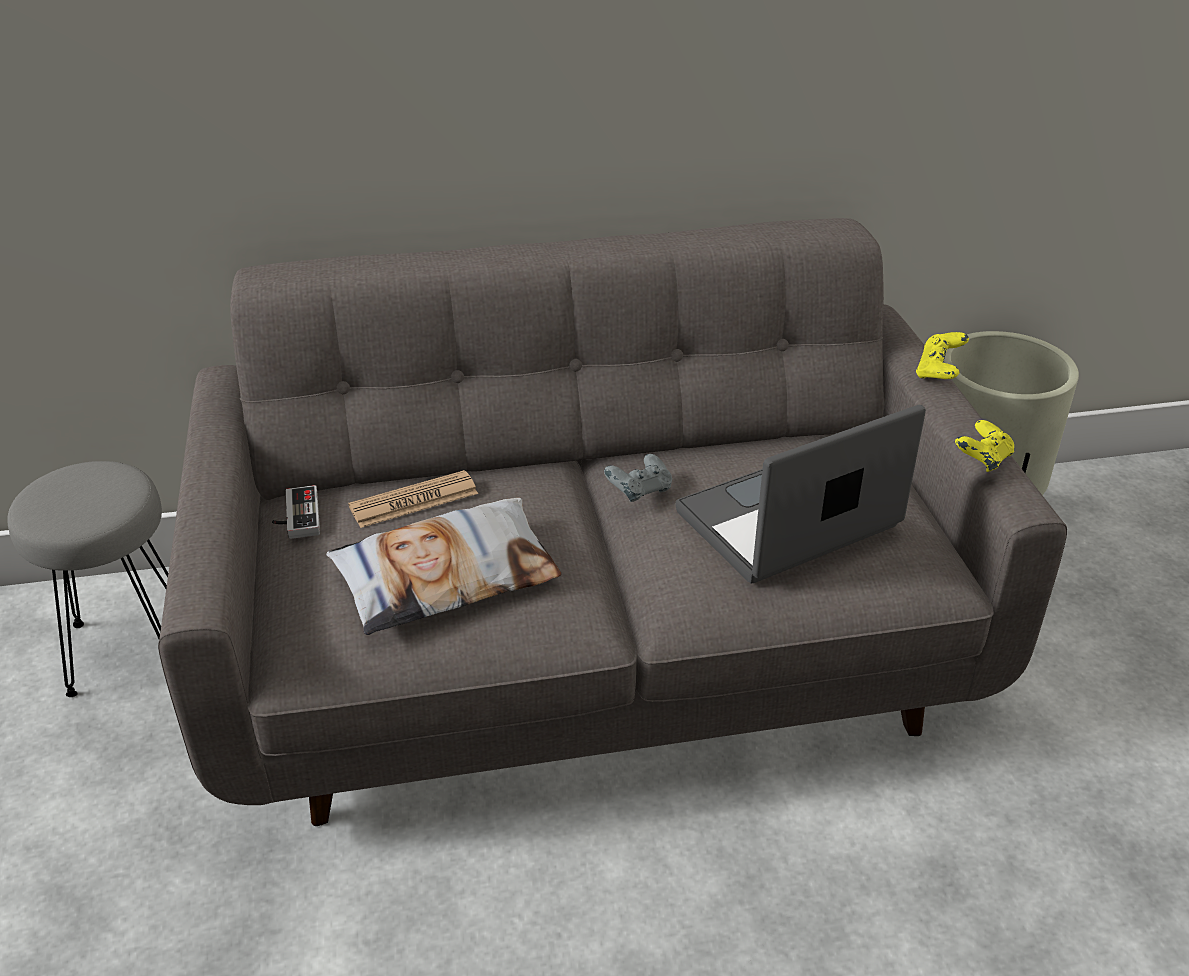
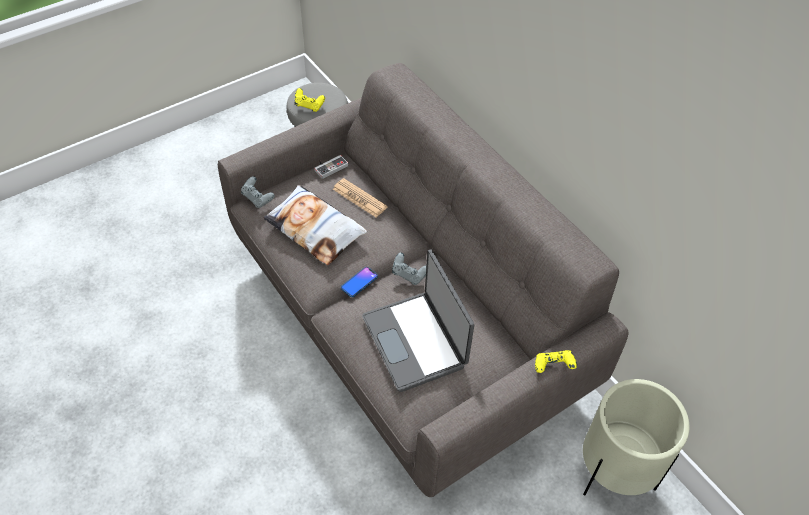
camera: 65 degrees right, 15 degrees up
laptop [675,405,926,584] -> laptop turned 150 degrees counterclockwise [362,250,474,392]
yellow game controller [955,420,1014,472] -> yellow game controller moved to [295,88,325,112]
none -> grey game controller [241,176,275,208]
none -> phone [341,267,378,297]

